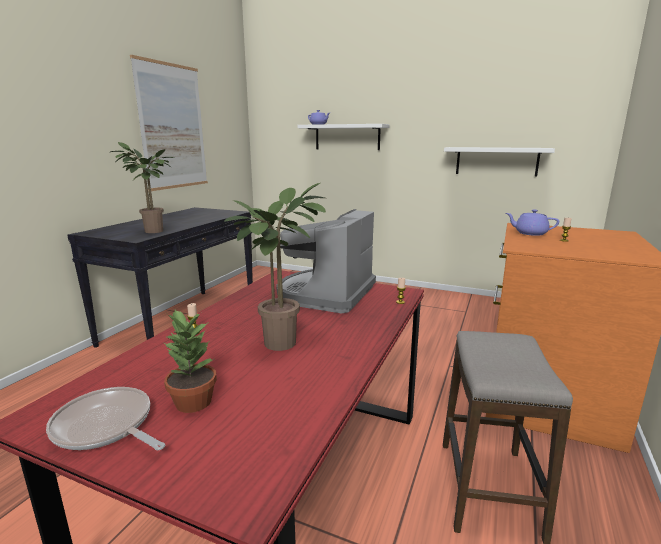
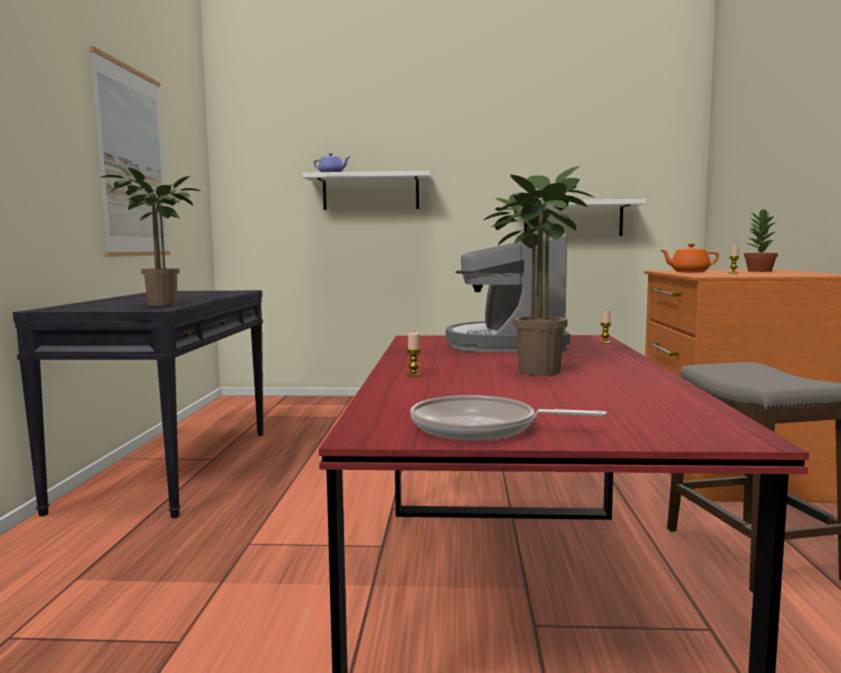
camera: 20 degrees left, 10 degrees down
potted plant [164,309,217,413] -> potted plant moved to [744,209,778,272]
purple teapot [506,209,559,236] -> orange teapot [660,243,719,273]

